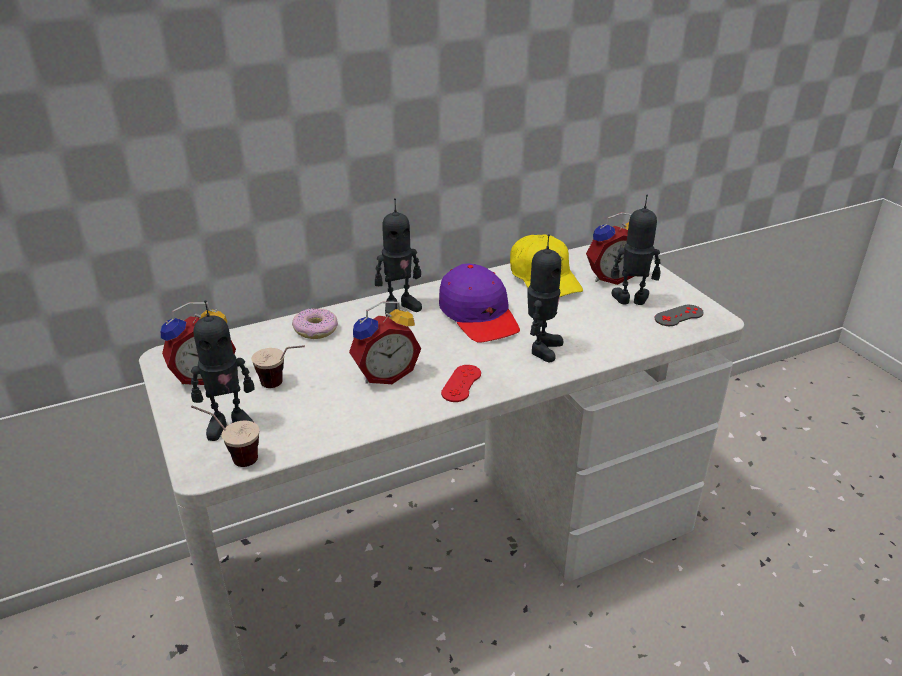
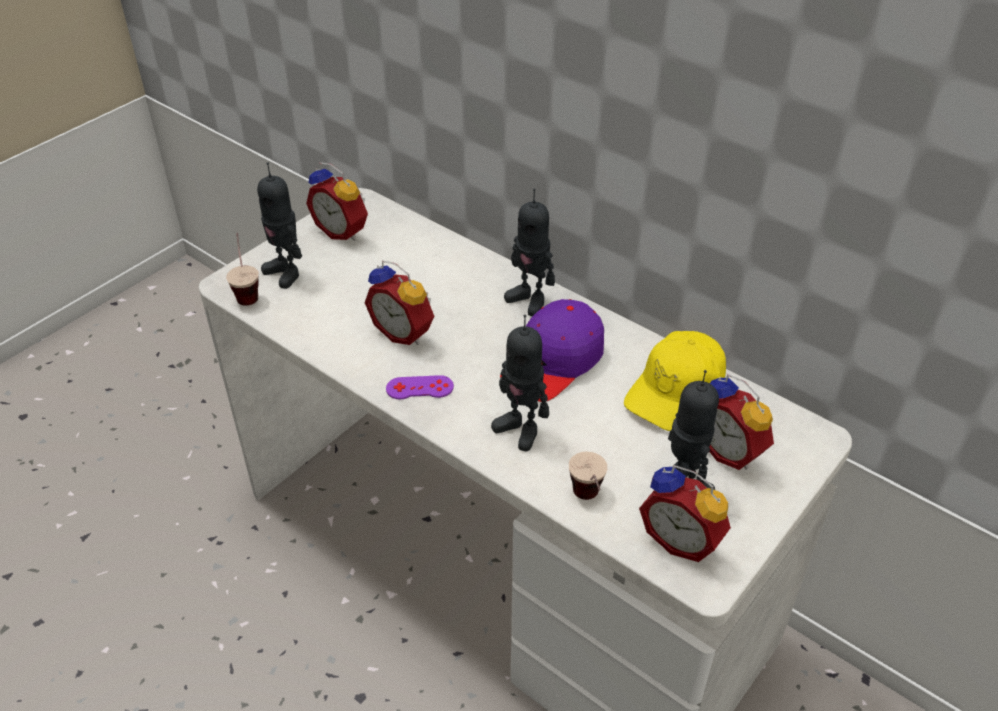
camera: 65 degrees right, 10 degrees up
cup [251,345,305,388] -> cup moved to [569,452,607,500]
donut [292,308,338,339] -> none
red game controller [441,365,481,402] -> purple game controller [386,375,454,399]
toy robot [527,234,563,363] -> toy robot turned 45 degrees clockwise [491,315,549,451]
grey game controller [654,305,704,326] -> alarm clock [639,465,731,562]

